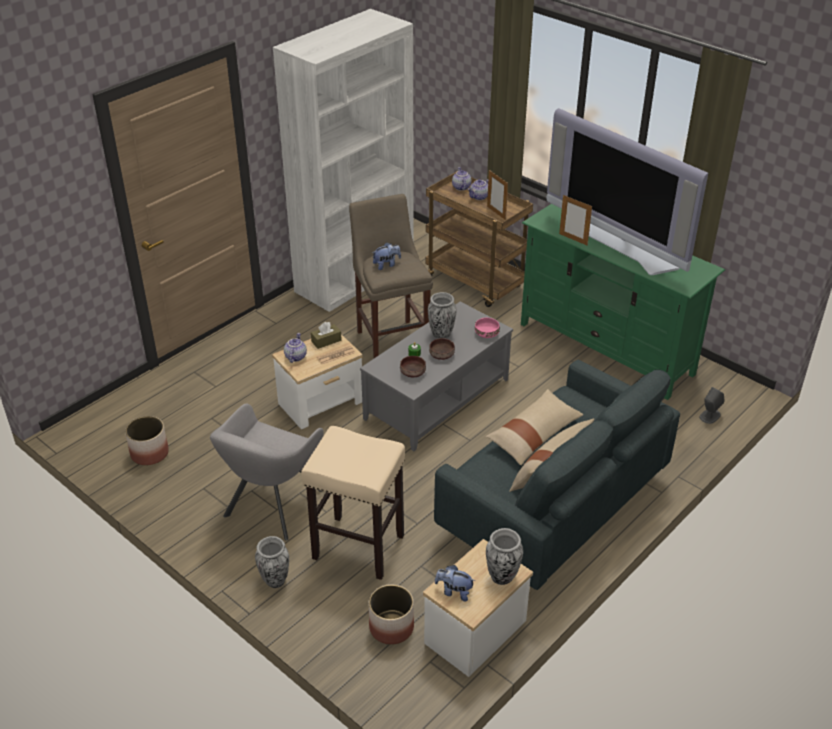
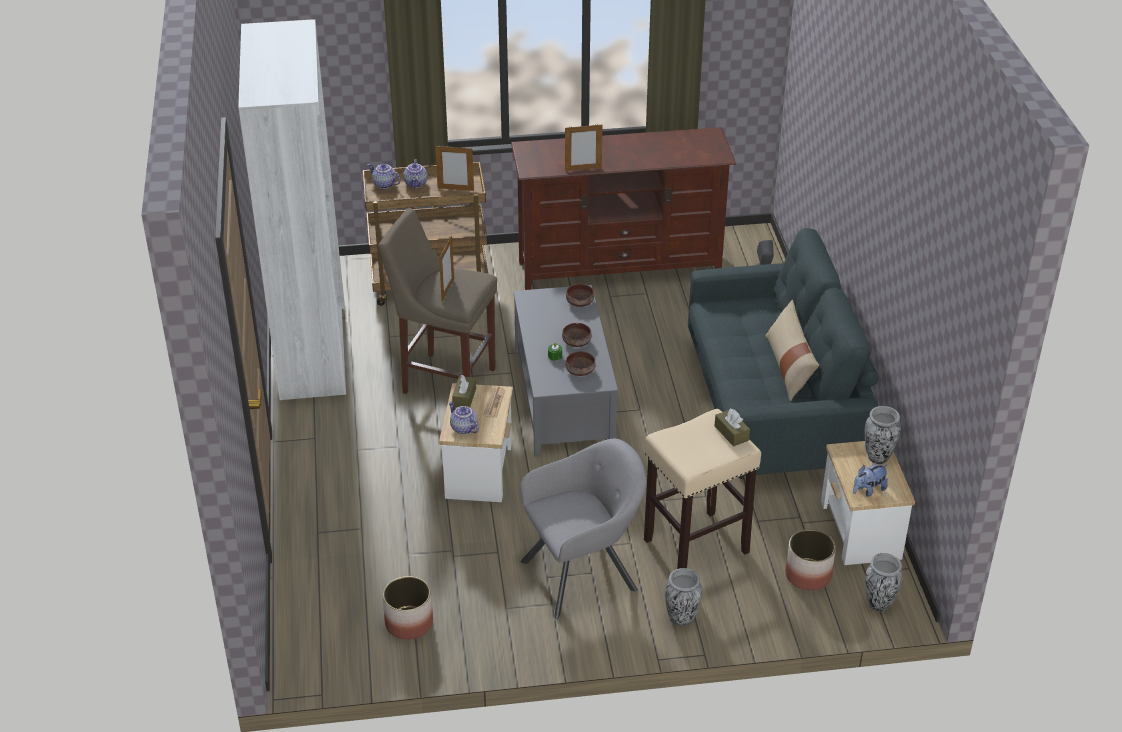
camera: 50 degrees left, 0 degrees up
grey armchair [210,403,324,541] -> grey armchair turned 90 degrees counterclockwise [520,439,646,619]
plush toy [372,242,401,270] -> picture frame [439,235,454,301]
vase [428,292,457,339] -> vase moved to [865,553,903,612]
pink bowl [475,318,500,338] -> brown bowl [566,284,594,307]
beige pillow [486,389,583,465] -> none
green tv stand [521,204,725,400] -> brown tv stand [511,127,736,290]
television [546,108,708,275] -> none
none -> brown tissue box [715,408,750,446]

